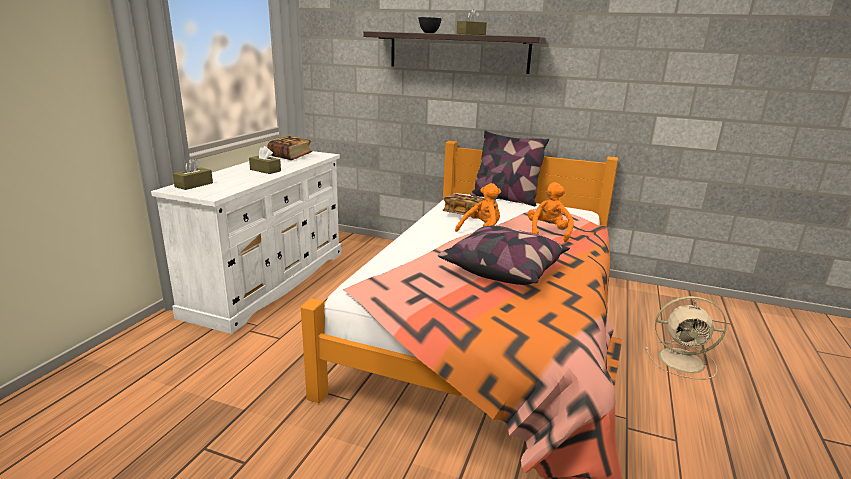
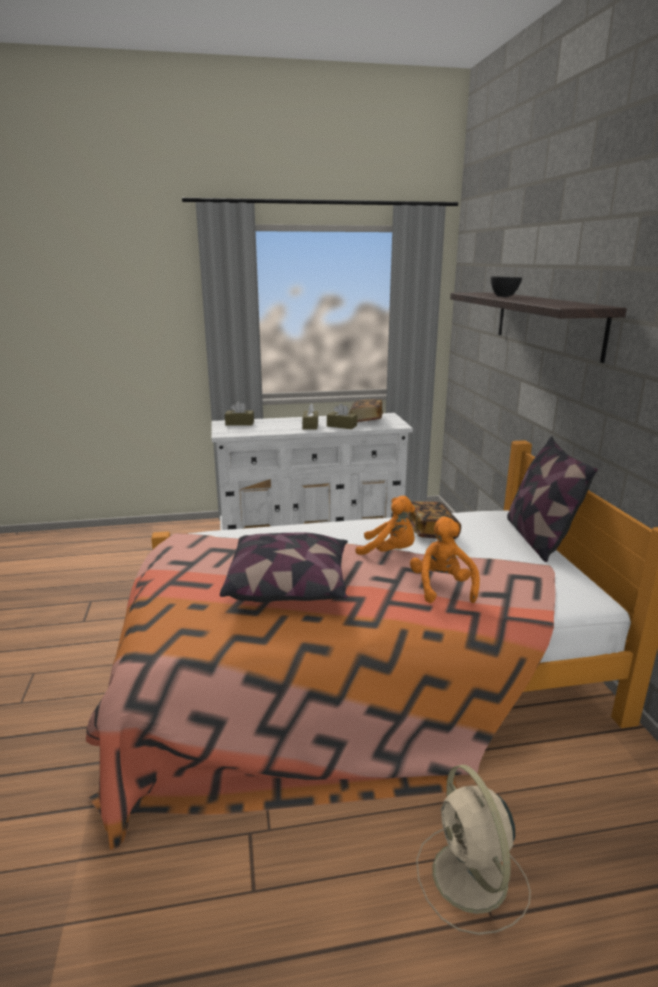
camera: 60 degrees right, 0 degrees up
brown tissue box [457,9,487,35] -> brown tissue box moved to [327,403,357,429]
orange plush toy [528,182,574,242] -> orange plush toy turned 75 degrees counterclockwise [410,517,480,603]

